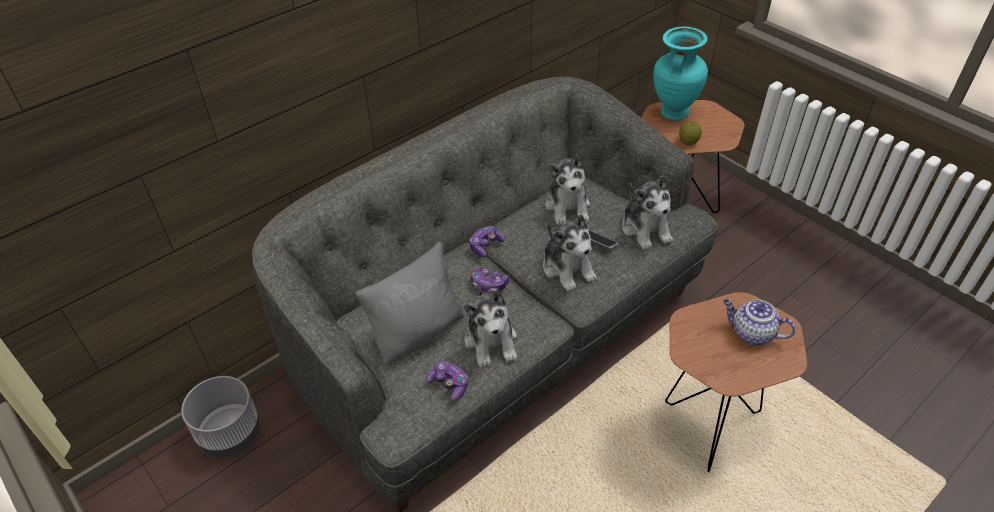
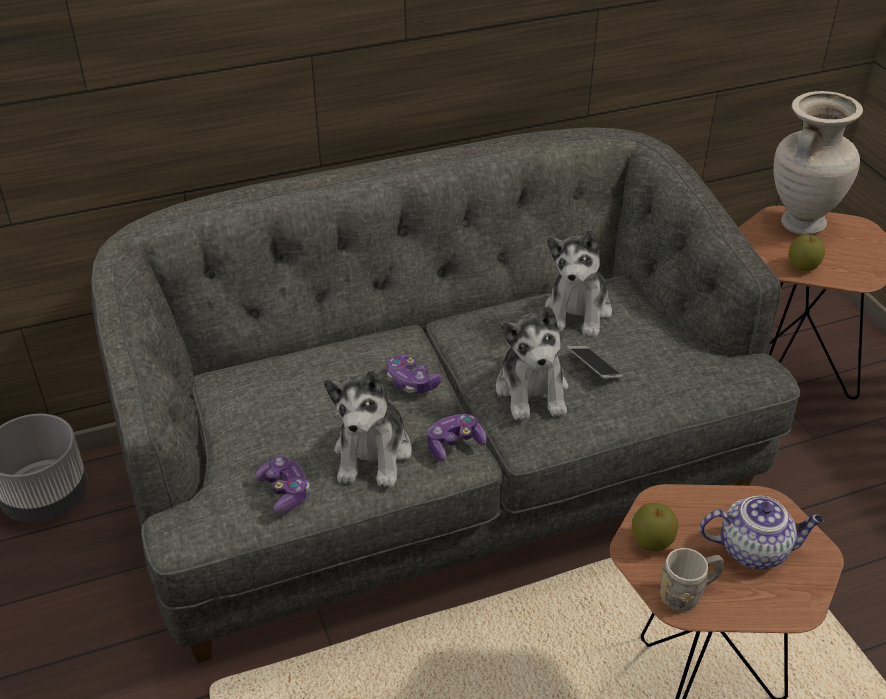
camera: 20 degrees right, 5 degrees down
grey pillow [355,241,465,365] -> none
game controller [470,226,505,258] -> game controller moved to [427,414,487,461]
plush toy [622,176,673,250] -> none
turquoise vase [653,27,708,120] -> beige vase [773,91,863,235]
teapot [723,299,796,345] -> teapot turned 135 degrees clockwise [700,496,824,569]
none -> apple [632,503,679,551]
none -> grey mug [660,548,725,612]

